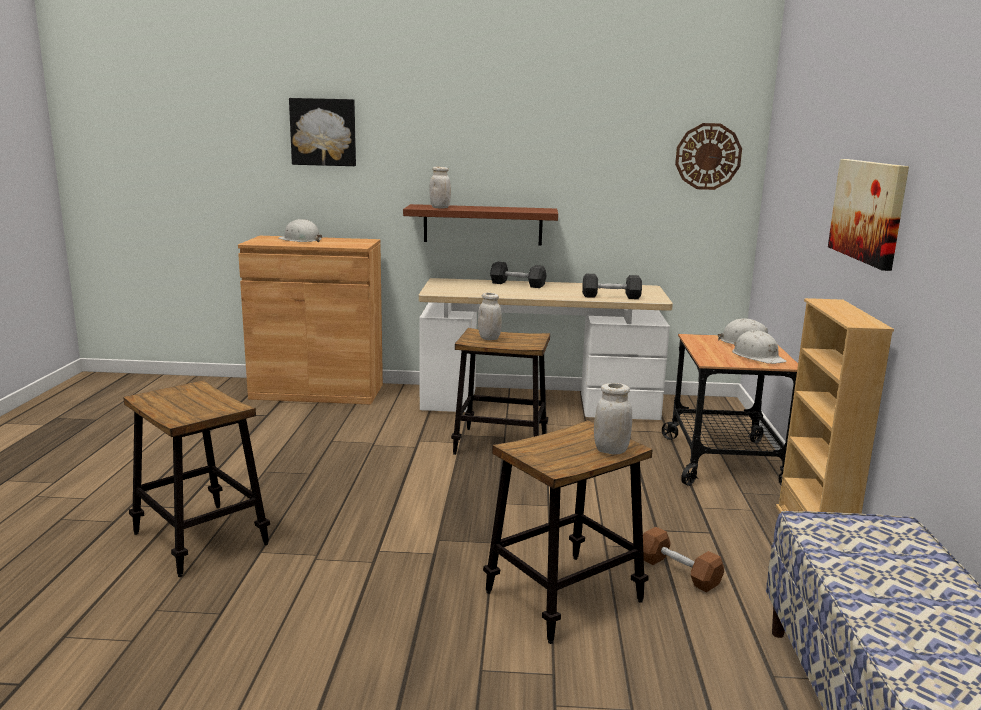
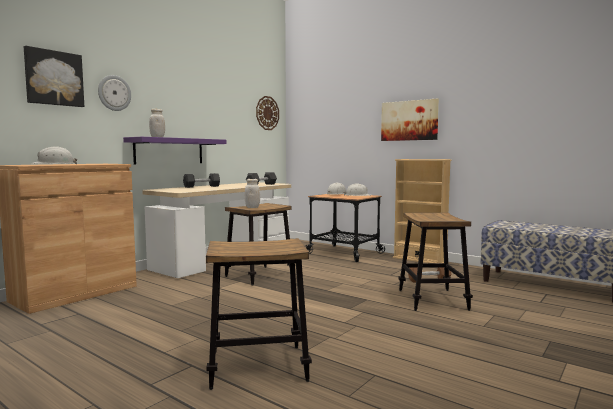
camera: 55 degrees left, 10 degrees down
brown shelf [403,204,558,246] -> purple shelf [123,137,226,165]
white jar [594,383,632,455] -> none
none -> wall clock [98,75,131,111]

